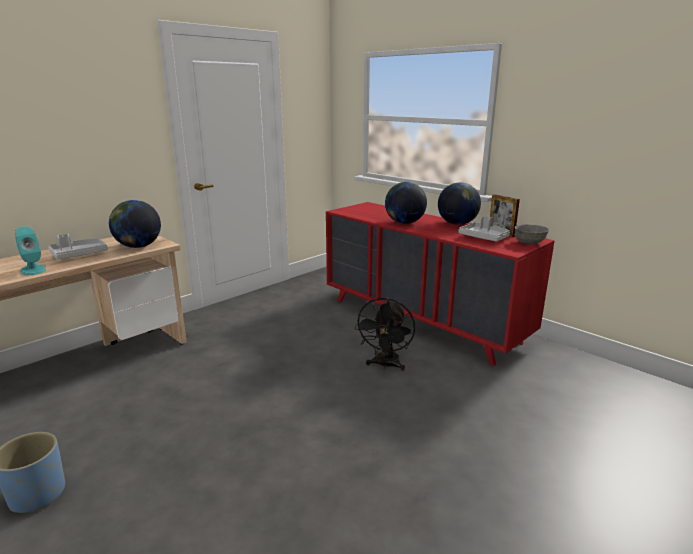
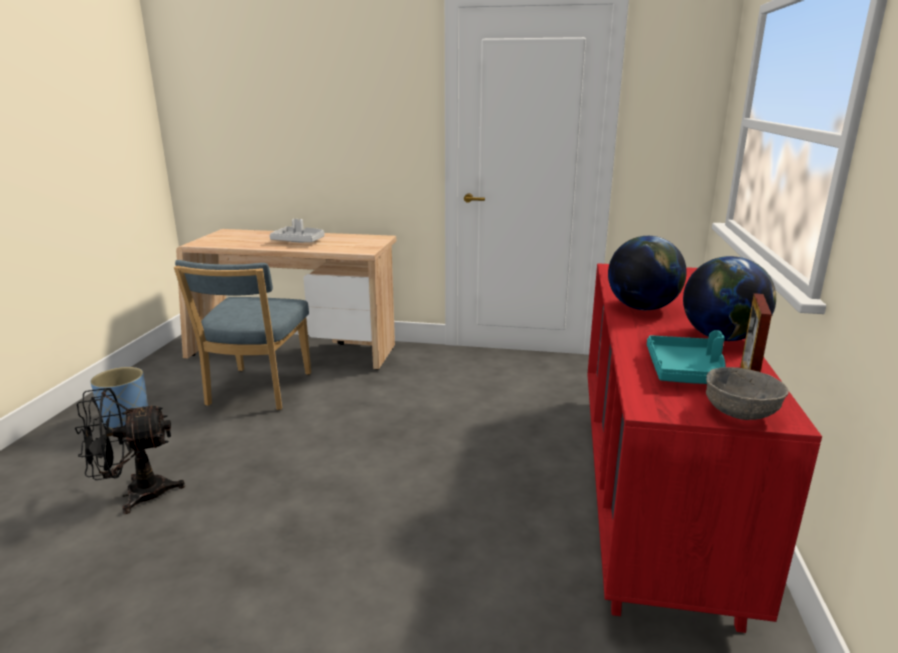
camera: 55 degrees right, 0 degrees up
turquoise speaker [15,226,46,275] -> none
globe [109,200,161,248] -> none
black fan [355,298,415,371] -> black fan moved to [75,388,185,514]
grey tray [458,216,510,241] -> turquoise tray [647,330,726,384]
none -> blue chair [174,260,311,410]

